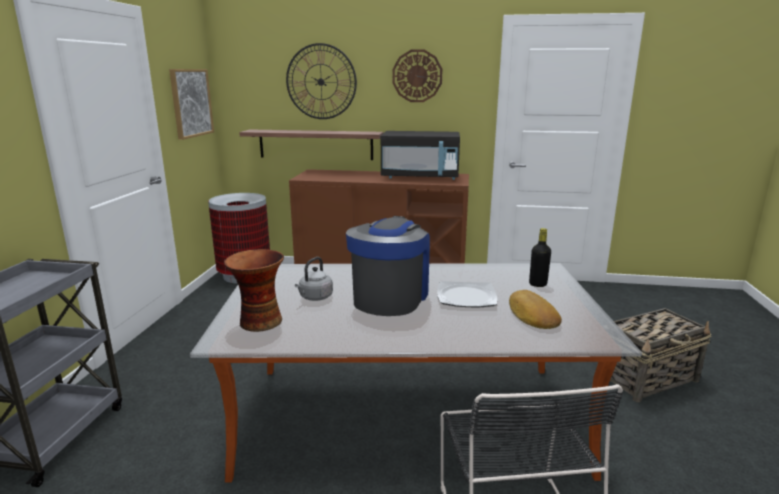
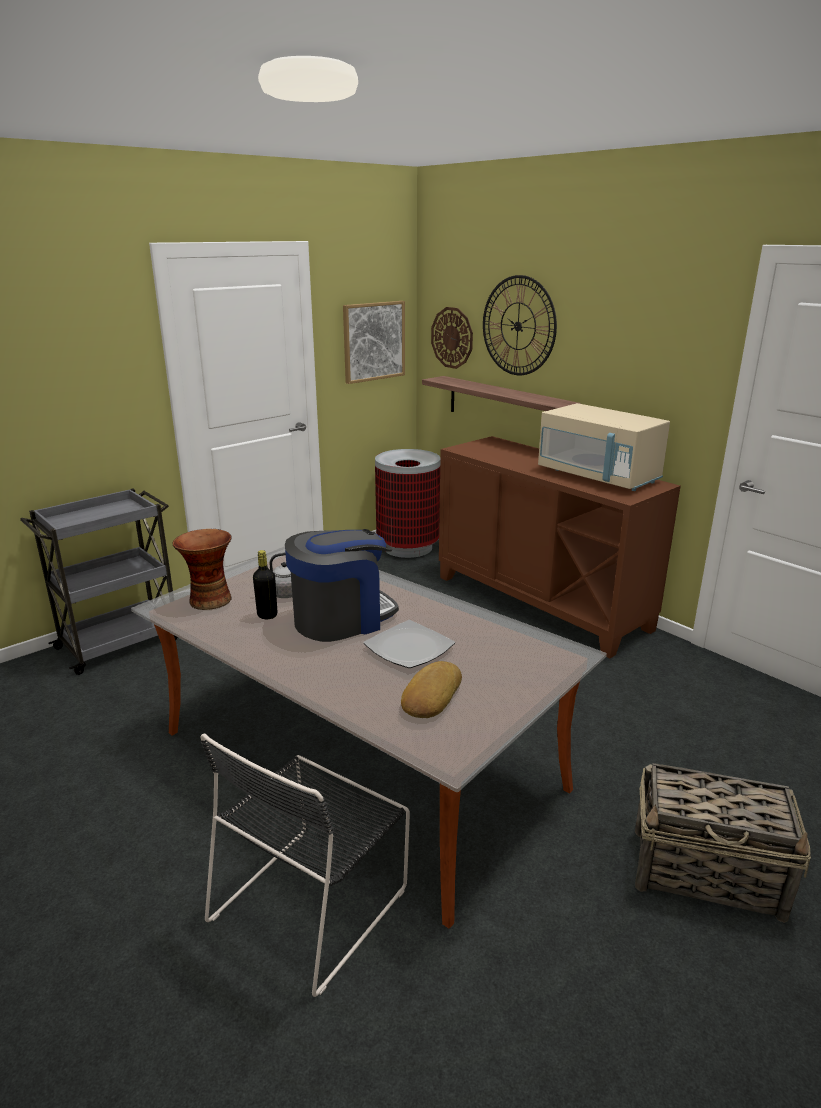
camera: 40 degrees right, 5 degrees up
black microwave [381,131,460,180] -> beige microwave [538,403,670,491]
wall clock [392,50,443,102] -> wall clock moved to [431,307,473,369]
black bottle [529,228,551,287] -> black bottle moved to [253,550,277,619]

